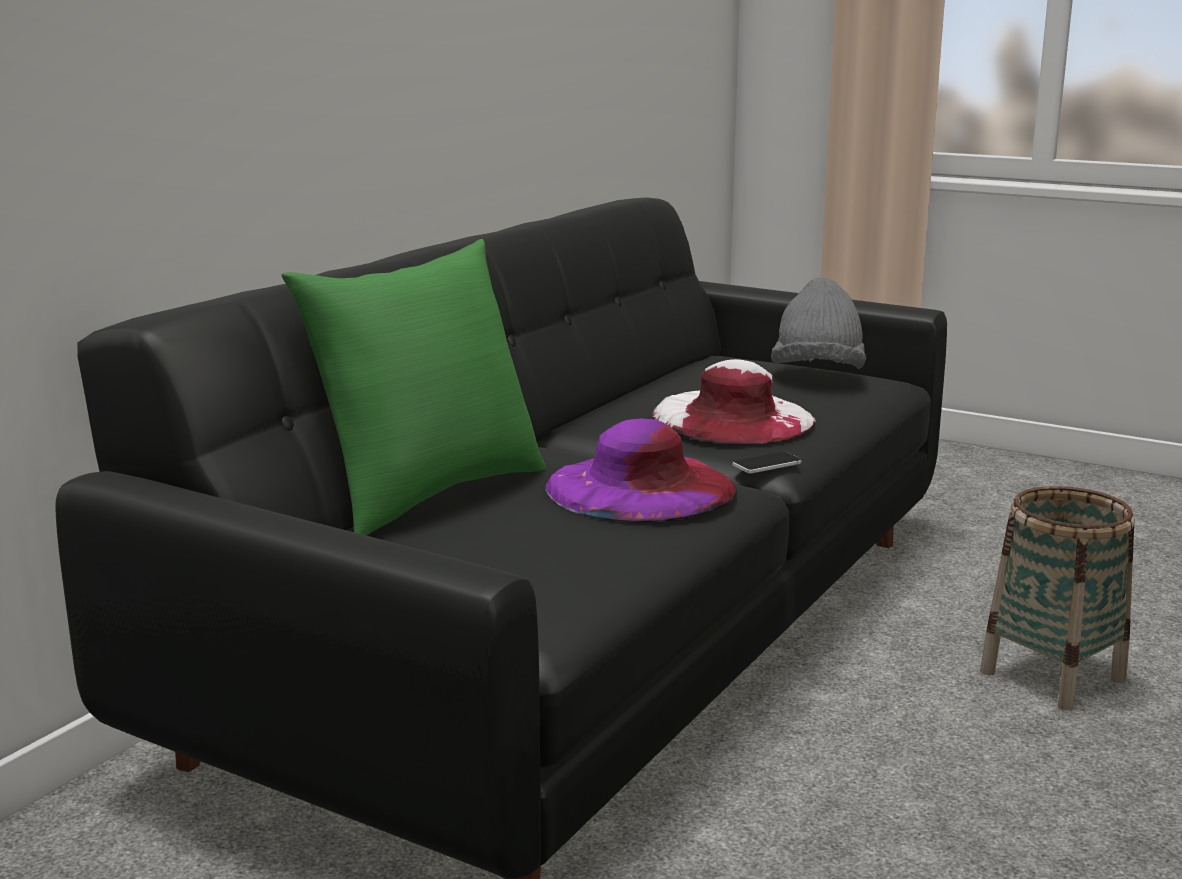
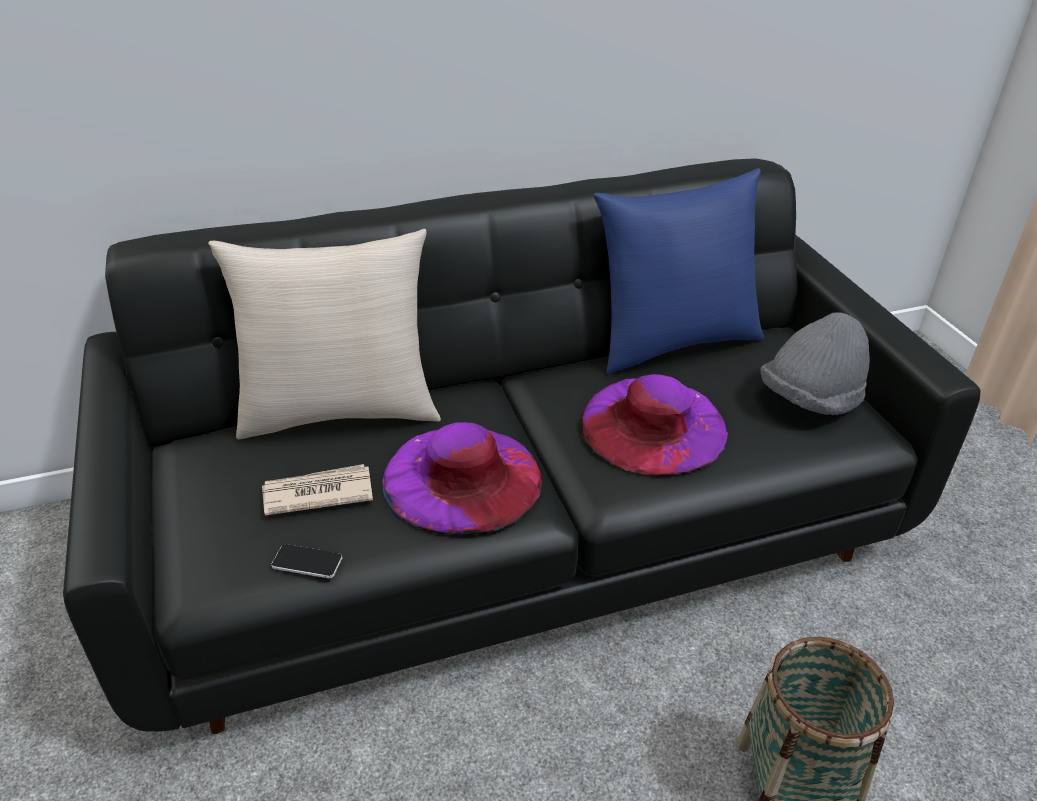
camera: 40 degrees right, 20 degrees up
green pillow [281,239,546,535] -> beige pillow [208,229,441,439]
white hat [652,359,816,444] -> purple hat [581,374,728,475]
phone [733,452,802,474] -> phone moved to [271,544,342,578]
none -> newspaper [262,464,373,515]
none -> blue pillow [593,168,764,374]

